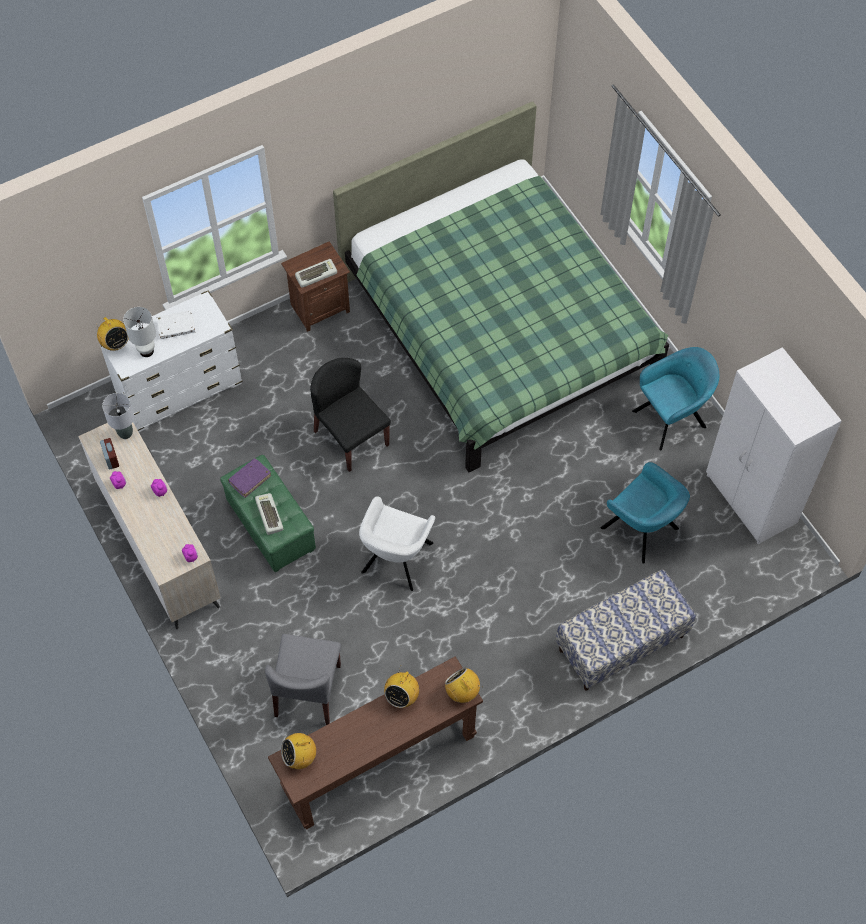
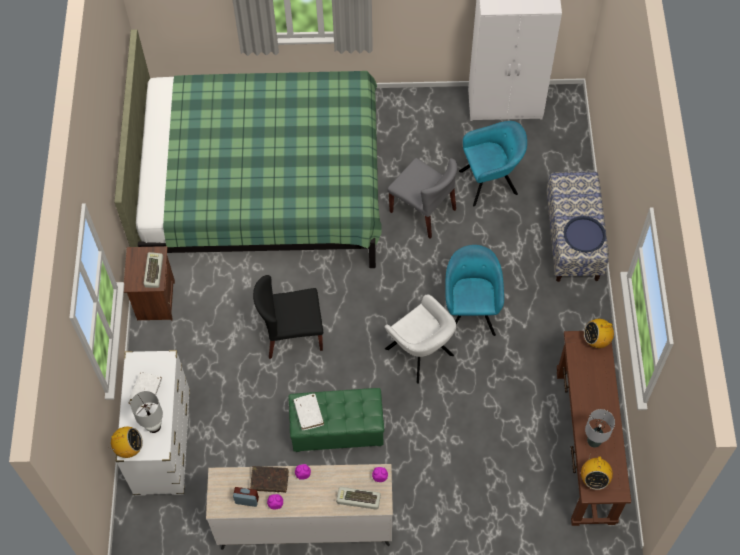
camera: 60 degrees left, 0 degrees up
grey table lamp [102,393,134,439] -> grey table lamp moved to [585,409,615,448]
purple book [228,458,271,498] -> white book [293,393,324,430]
keyboard [255,493,283,535] -> keyboard moved to [336,487,381,510]
grey chair [265,634,341,725] -> grey chair moved to [387,158,457,239]
radio [384,665,419,708] -> none
turquoise armchair [632,347,719,451] -> turquoise armchair moved to [445,245,504,336]
none -> brown book [250,466,289,493]
none -> blue tray [564,216,606,252]

